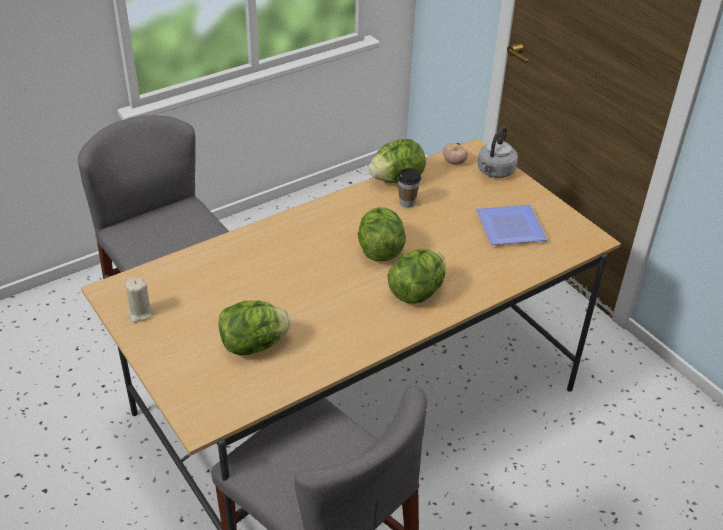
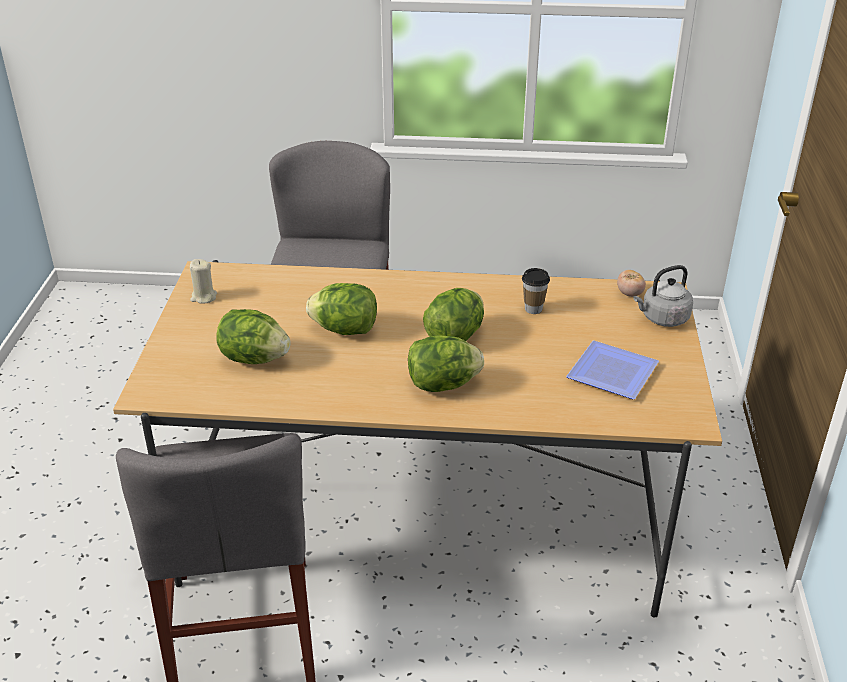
camera: 40 degrees right, 5 degrees down
lettuce [369,139,426,183] -> lettuce moved to [306,283,377,335]

